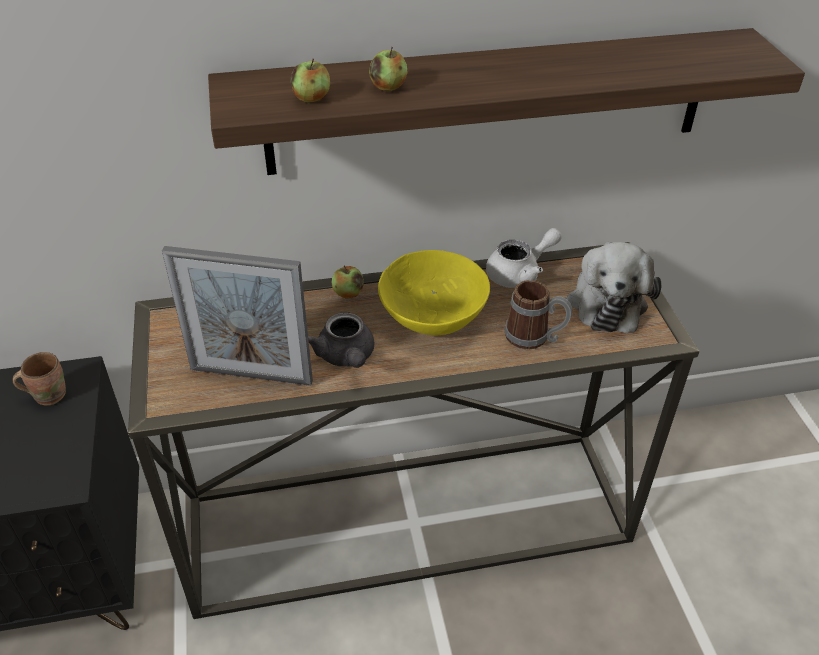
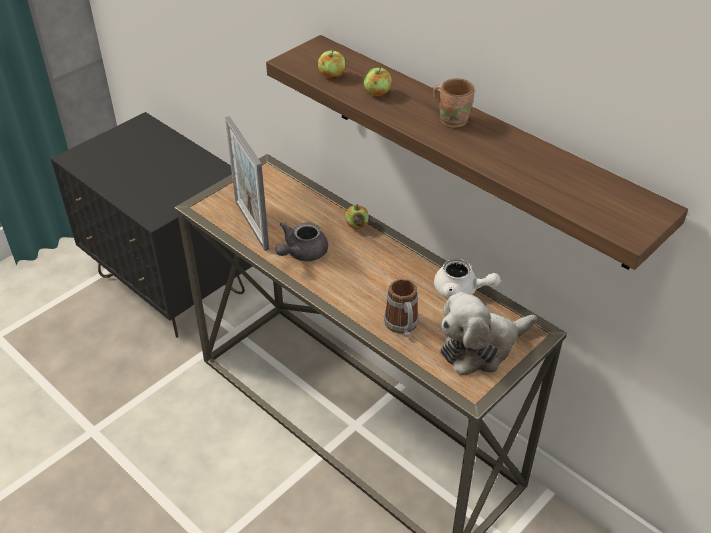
camera: 55 degrees right, 0 degrees up
brown mug [12,352,66,406] -> brown mug moved to [433,78,474,128]
yellow bowl [378,250,490,336] -> none

